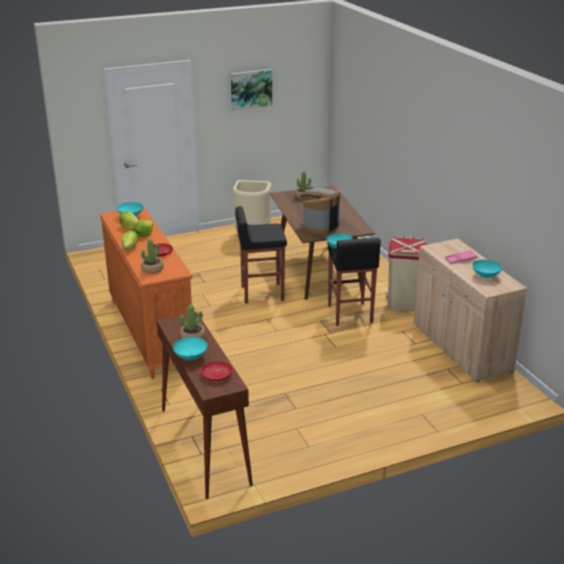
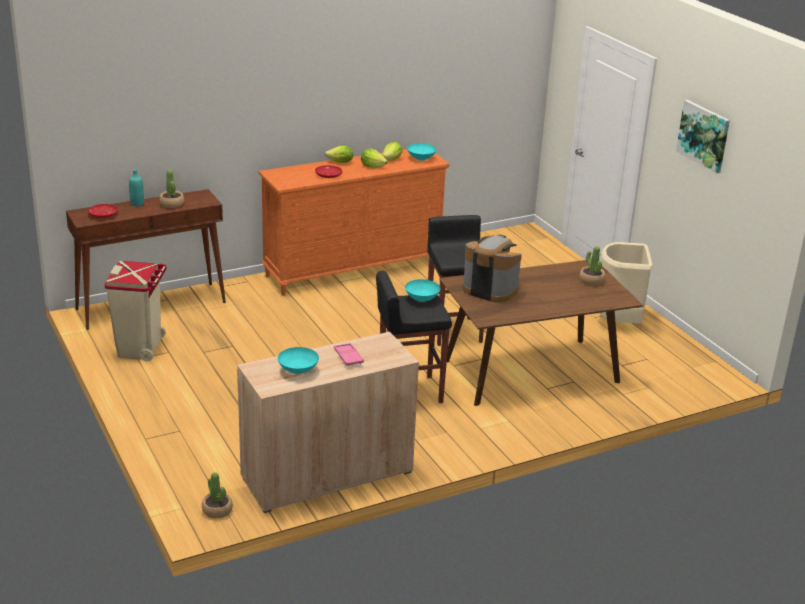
camera: 85 degrees right, 0 degrees up
potted plant [141,239,164,274] -> potted plant moved to [202,472,233,518]
turquoise bowl [173,337,208,360] -> turquoise bottle [129,169,144,206]
beige trash can [386,236,427,311] -> beige trash can moved to [105,261,167,361]

